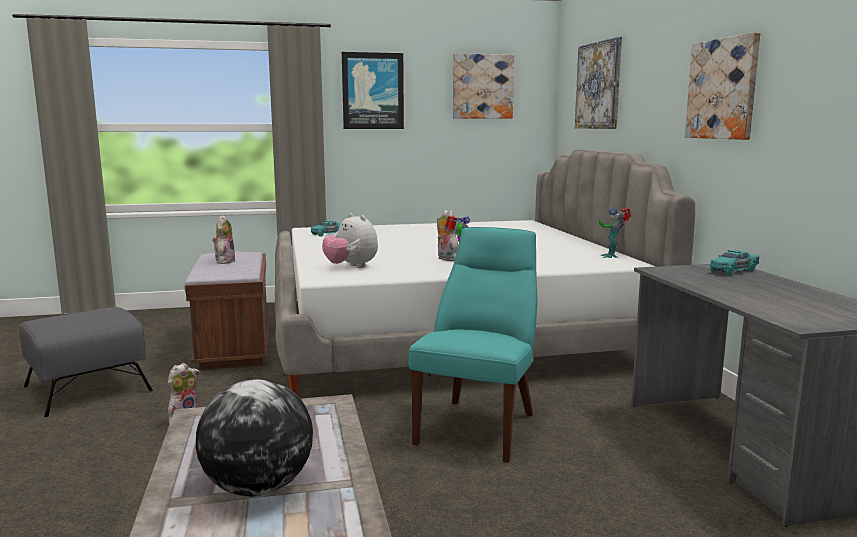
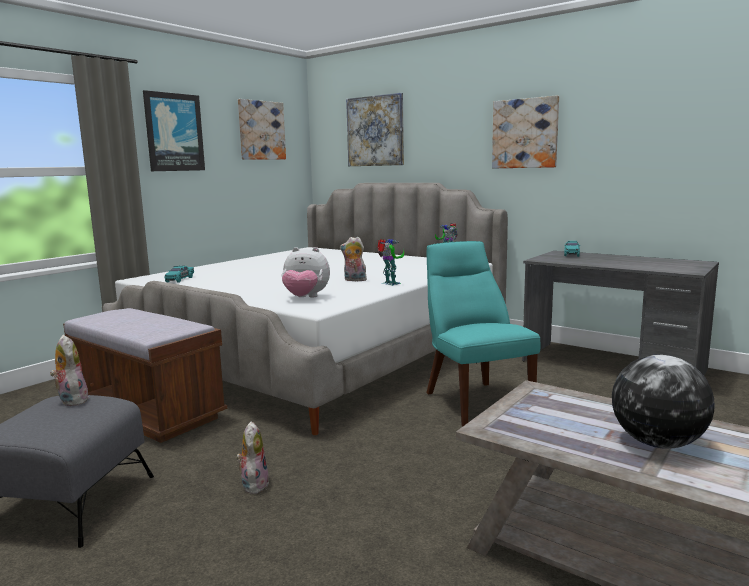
camera: 40 degrees left, 0 degrees up
plush toy [212,215,236,264] -> plush toy moved to [50,335,88,406]

